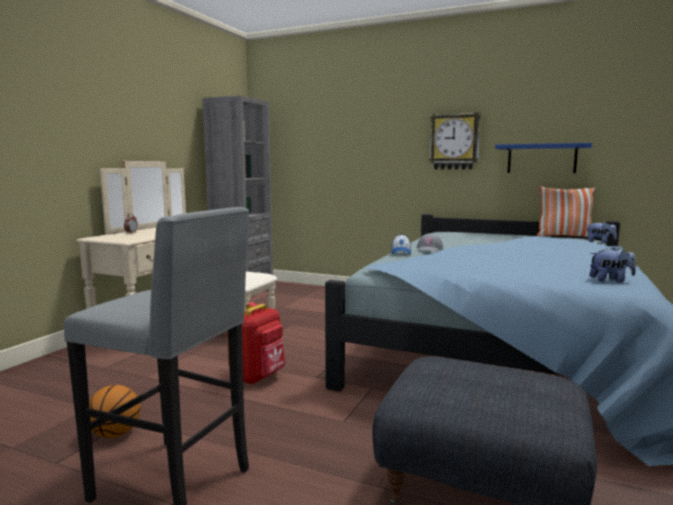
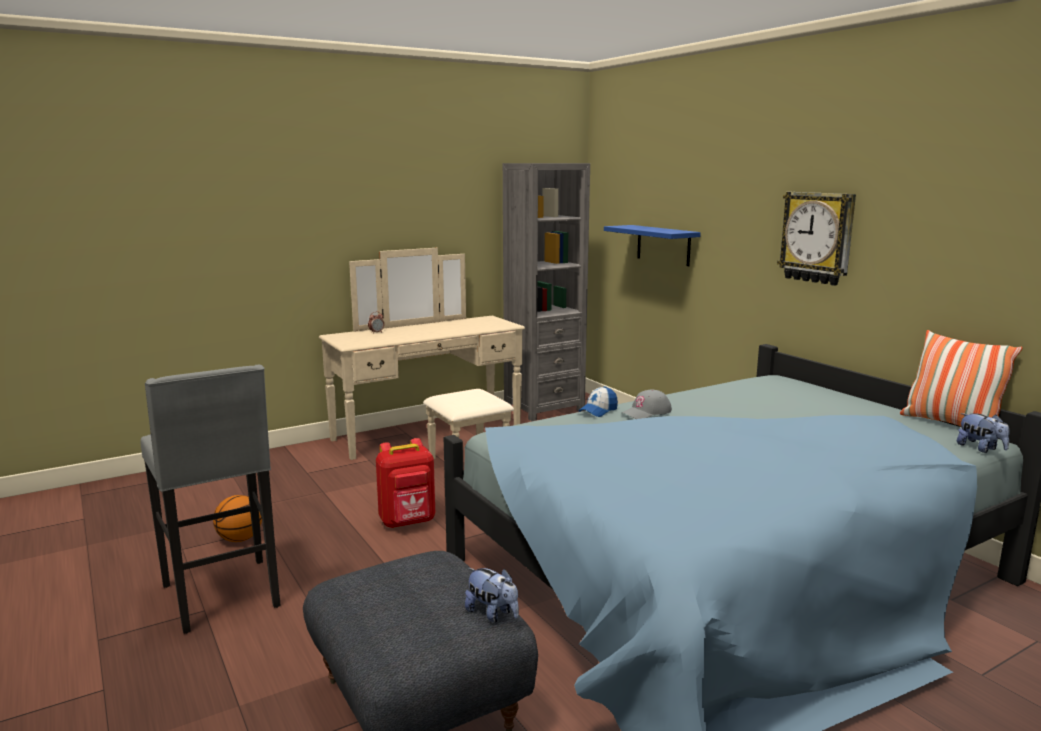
camera: 35 degrees right, 5 degrees up
blue shelf [495,143,592,173] -> blue shelf moved to [604,225,701,266]
plush toy [590,248,636,282] -> plush toy moved to [465,568,519,622]

